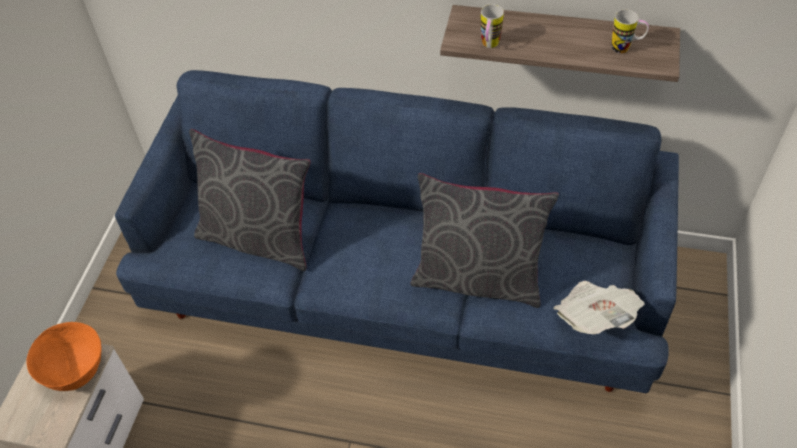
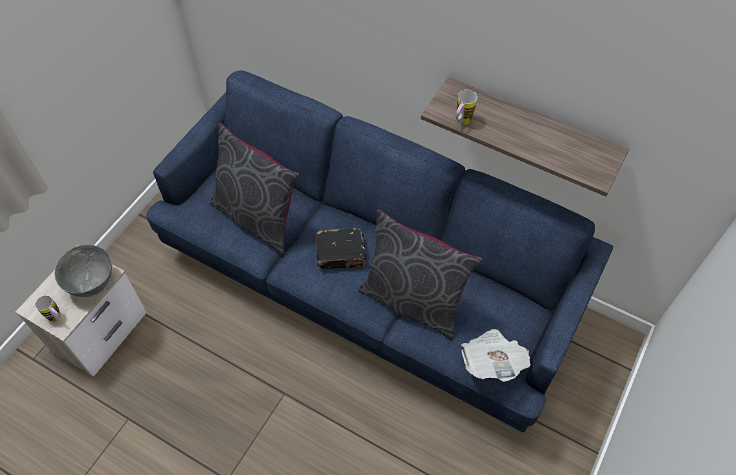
camera: 15 degrees right, 5 degrees up
orange bowl [27,322,101,391] -> grey bowl [55,245,112,297]
mug [612,10,649,54] -> mug moved to [35,295,61,322]
none -> black book [316,228,366,269]

